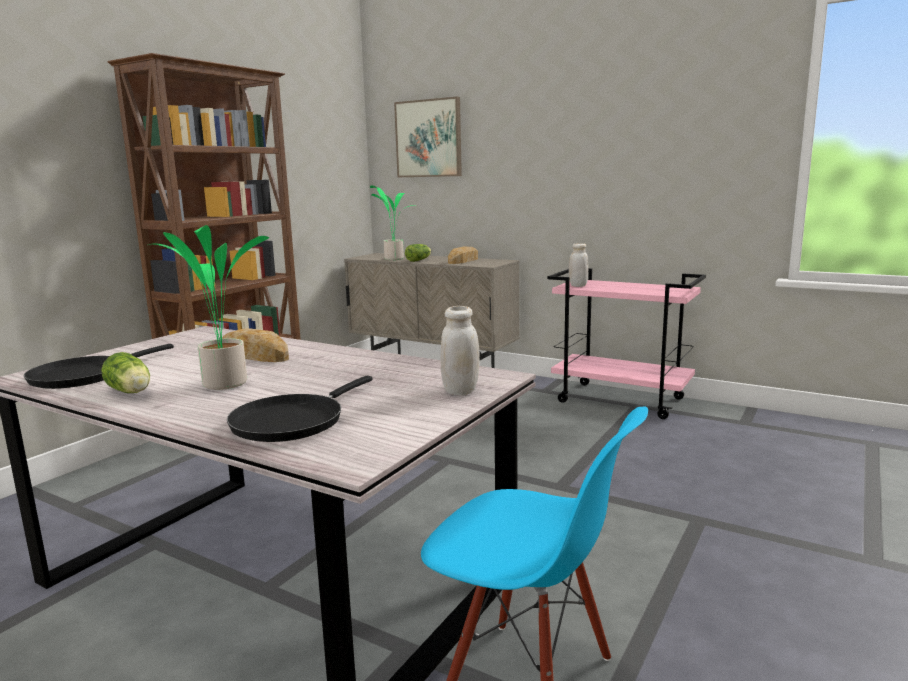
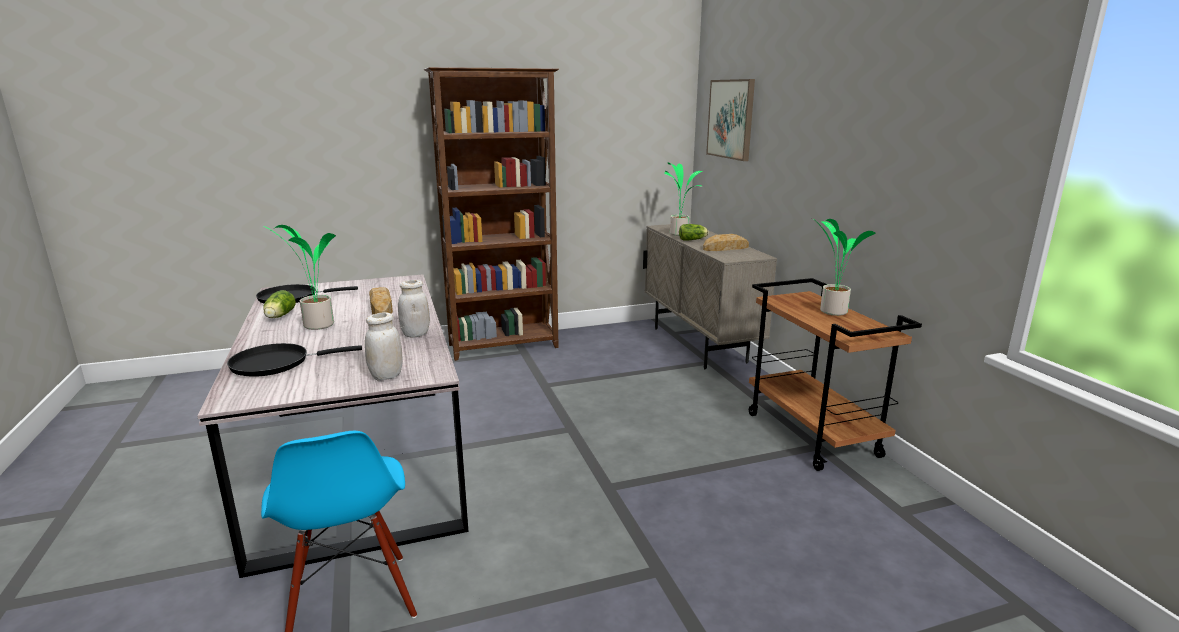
camera: 40 degrees right, 5 degrees up
pink cart [548,268,706,419] -> brown cart [749,278,922,471]
white jar [569,243,588,287] -> white jar moved to [398,280,430,337]
none -> potted plant [812,218,876,316]

